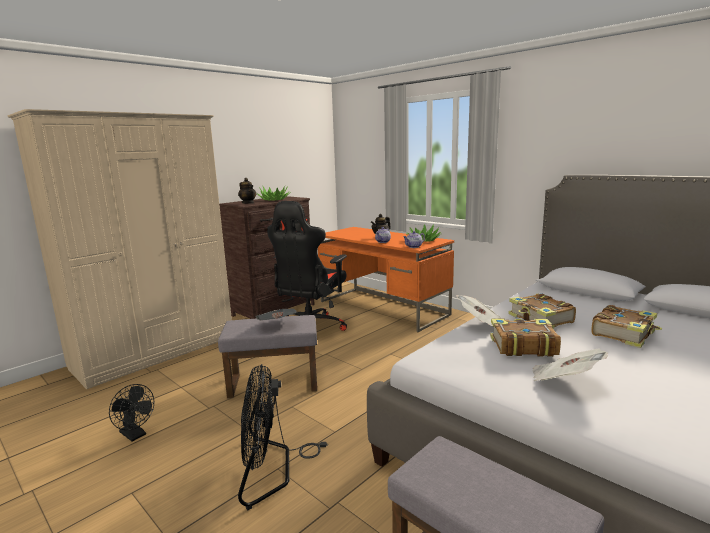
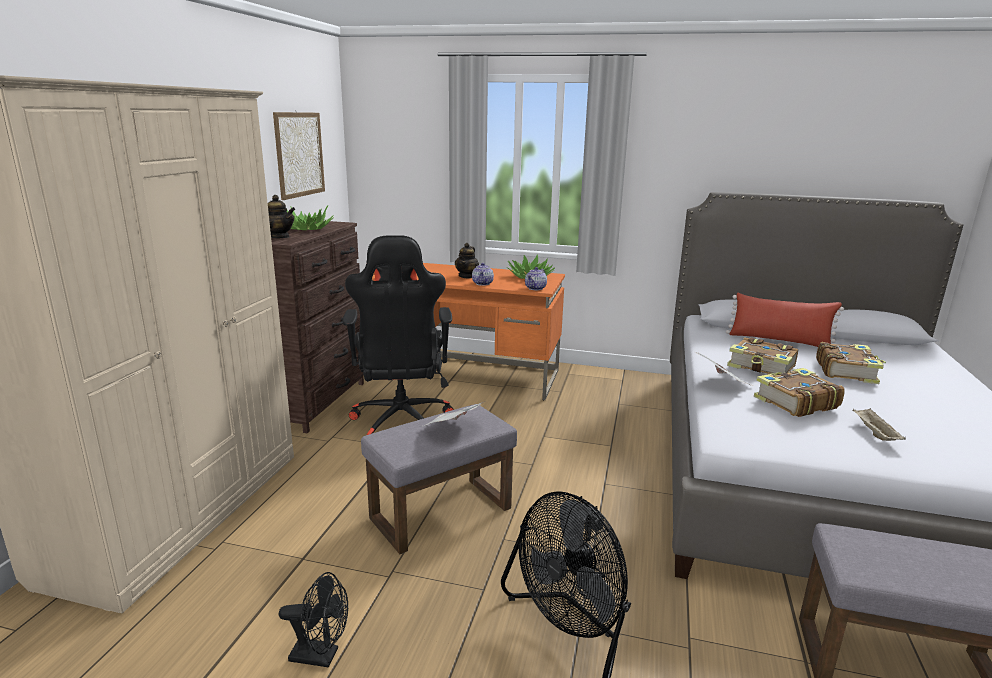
camera: 30 degrees left, 5 degrees up
newspaper [533,348,608,381] -> beige tray [852,408,906,441]
none -> picture [273,112,325,200]
none -> red pillow [726,293,844,347]

